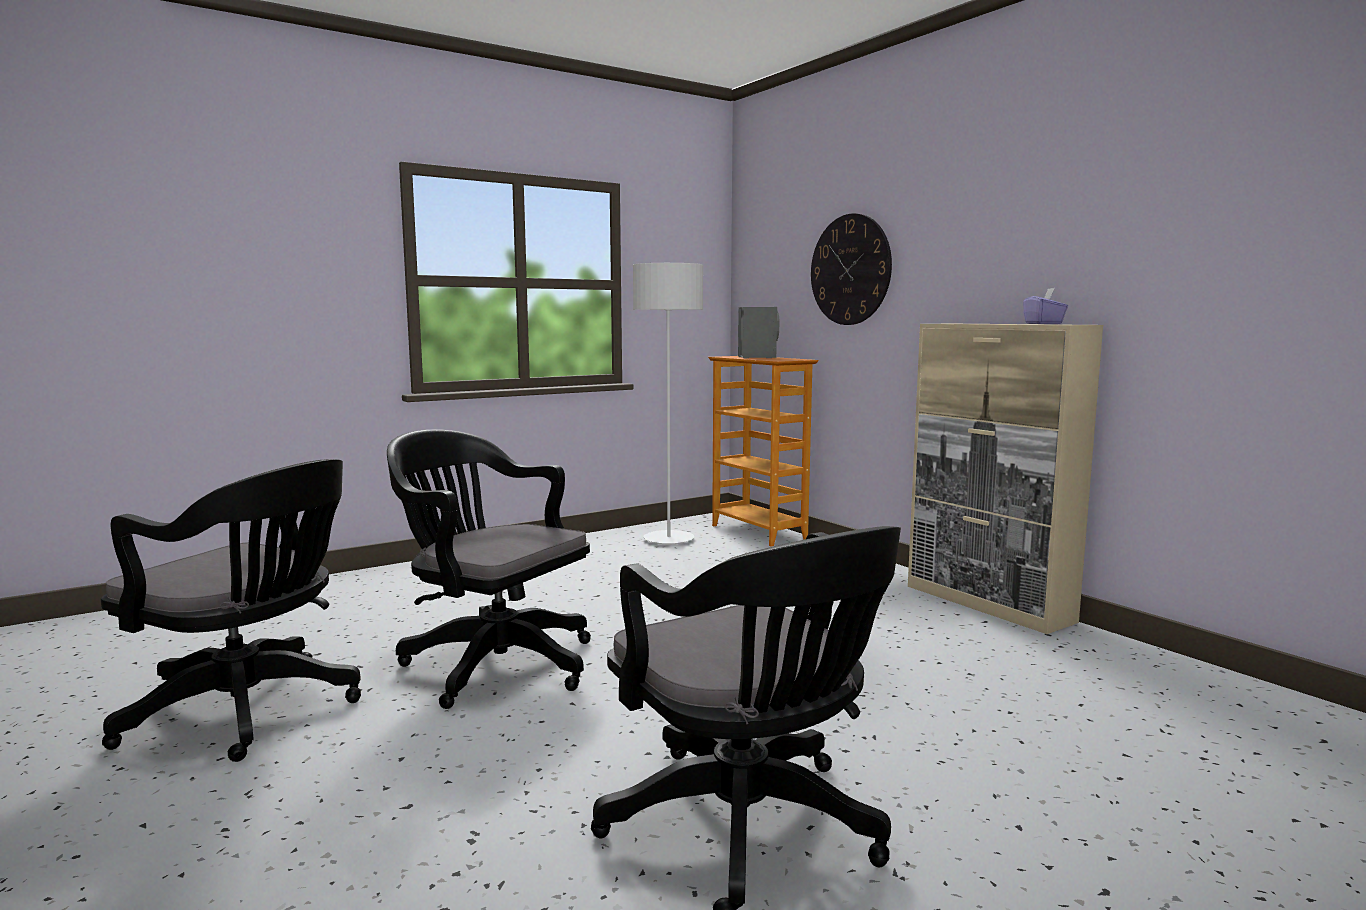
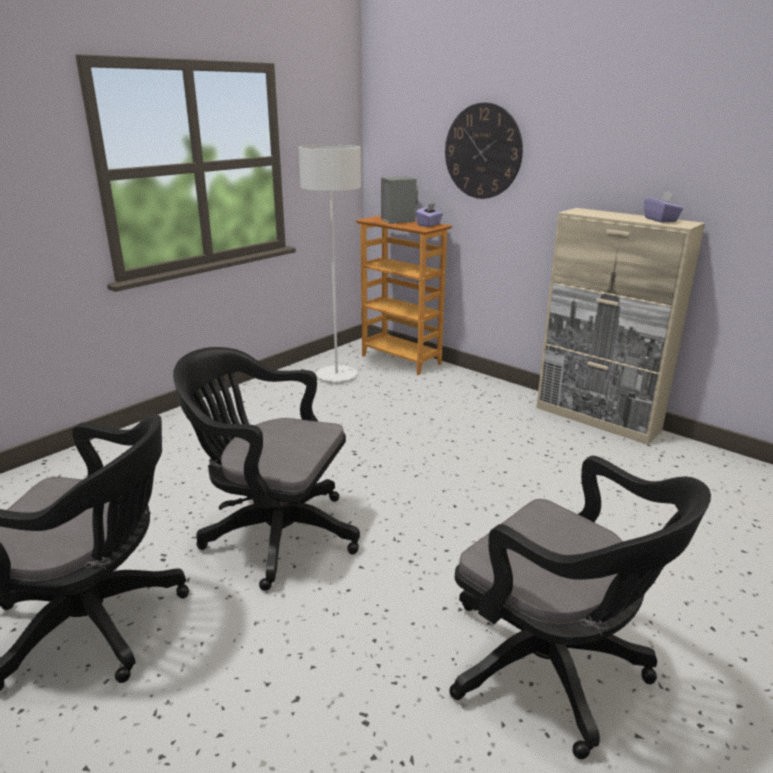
camera: 15 degrees left, 15 degrees up
none -> purple tissue box [416,203,443,227]

